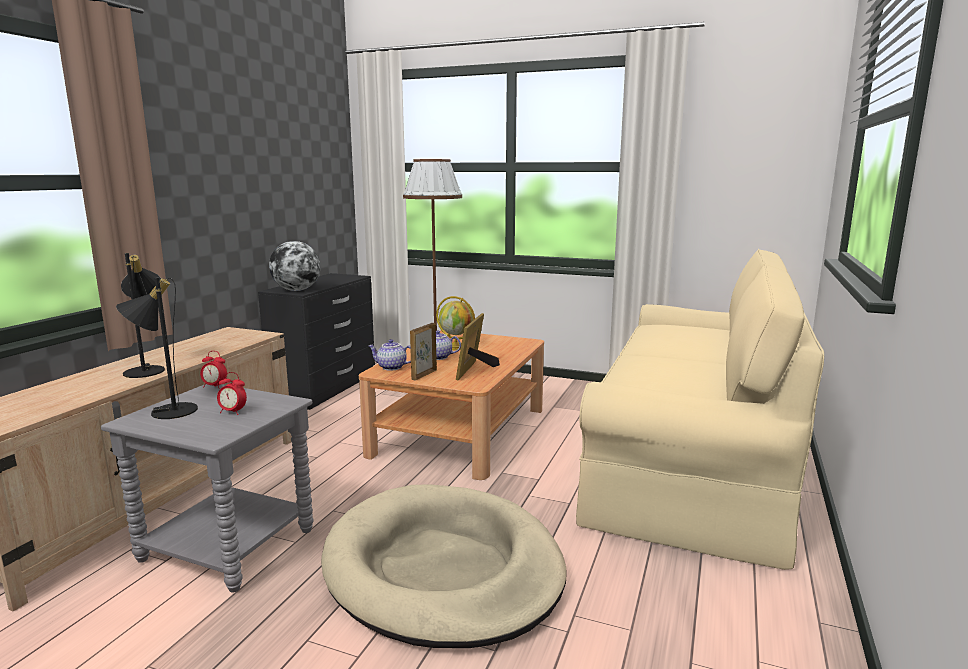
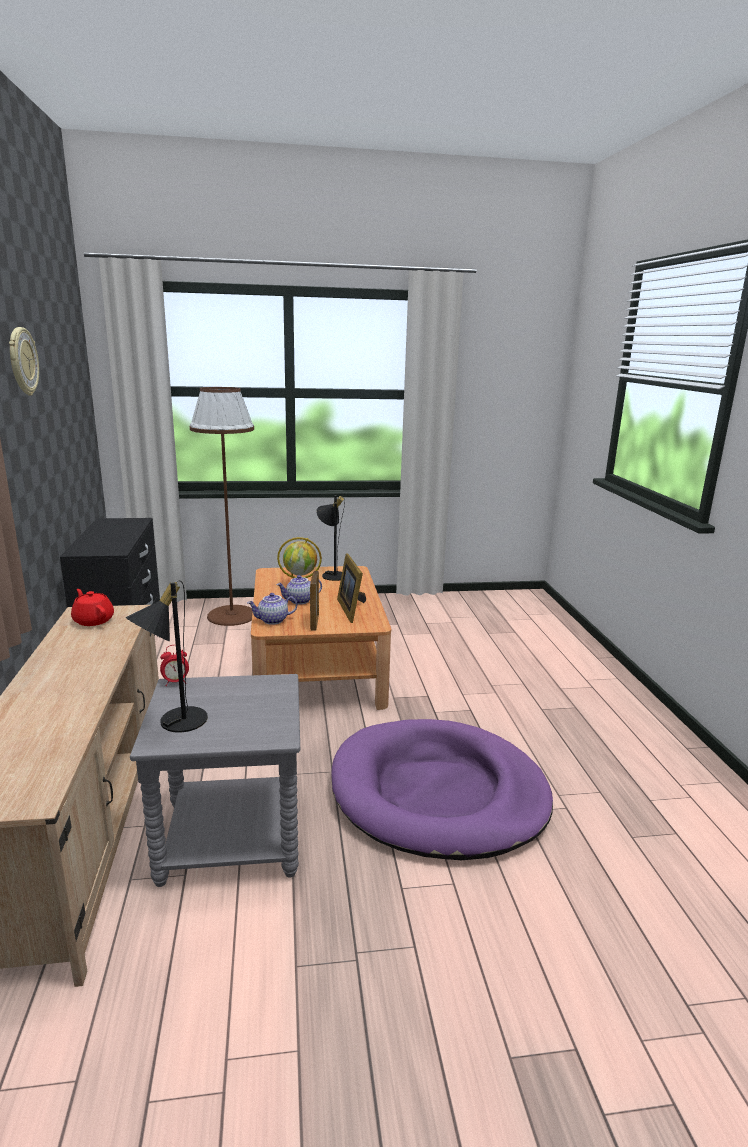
camera: 30 degrees left, 5 degrees up
black table lamp [121,253,165,378] -> black table lamp moved to [316,495,345,581]
alarm clock [217,372,247,415] -> none
globe [269,241,321,291] -> none
beige dog bed [321,485,567,648] -> purple dog bed [332,719,553,860]
beige sofa [576,249,824,570] -> none
none -> wall clock [9,327,39,396]
none -> red teapot [71,589,114,626]

